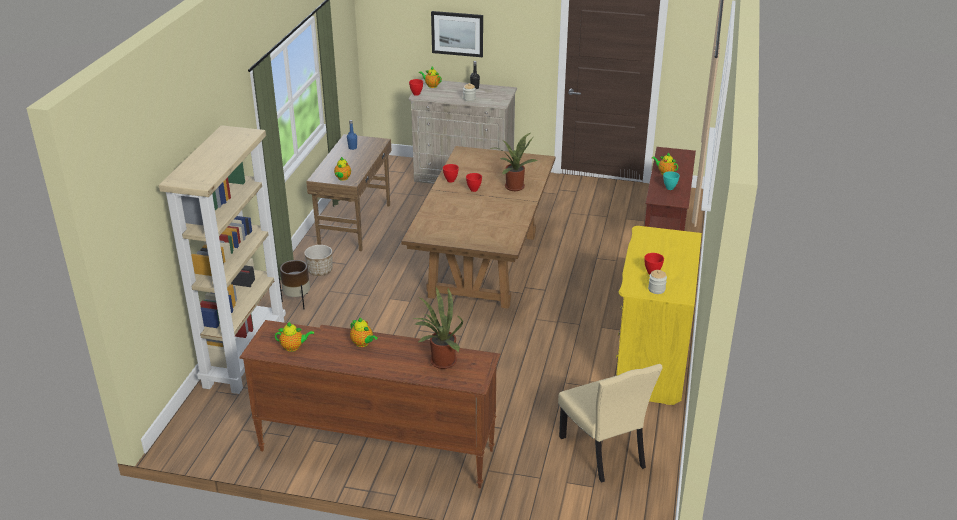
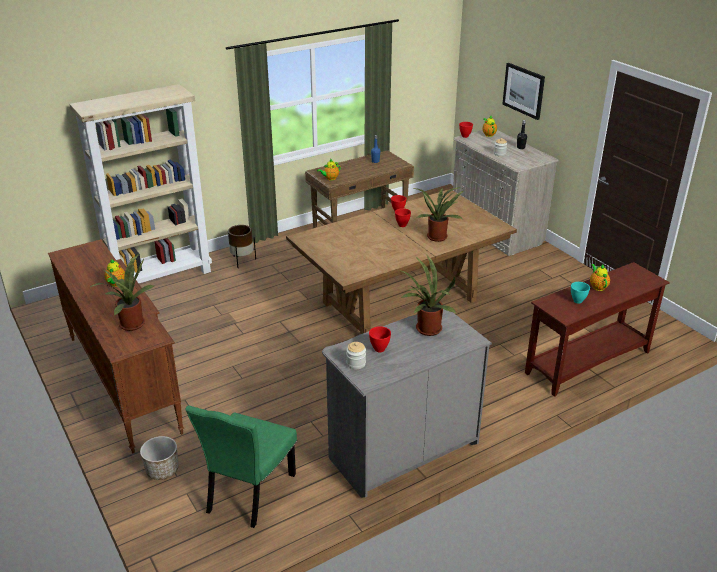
camera: 45 degrees right, 0 degrees up
teapot [275,322,314,352] -> none
planter [304,245,333,276] -> planter moved to [140,436,178,480]
beige chair [558,364,663,483] -> green chair [185,406,297,528]
yellow dresser [616,226,702,405] -> grey dresser [322,309,492,498]
none -> potted plant [401,255,456,336]

